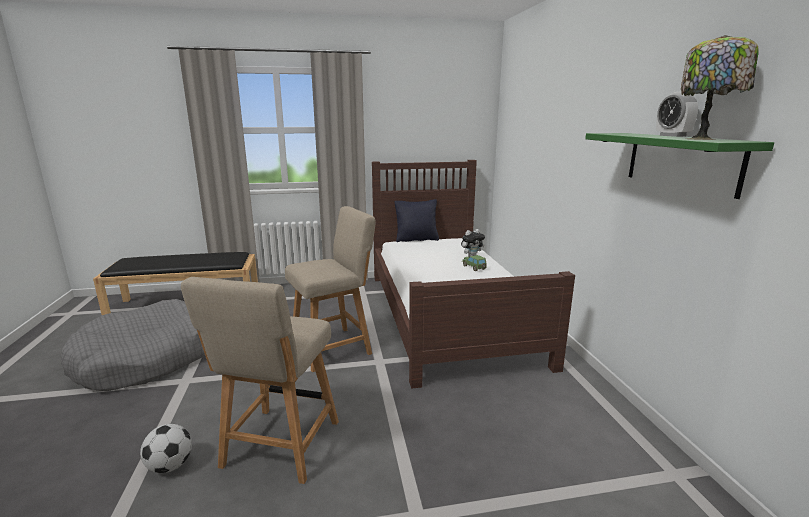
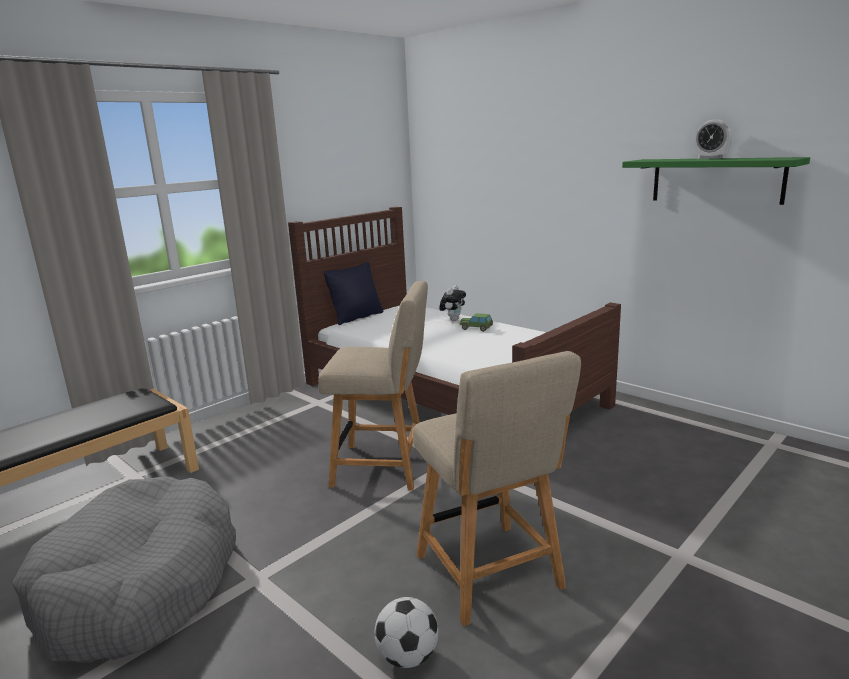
camera: 35 degrees left, 0 degrees up
beige chair [285,206,376,372] -> beige chair turned 75 degrees clockwise [318,281,428,490]
table lamp [681,35,759,140] -> none

